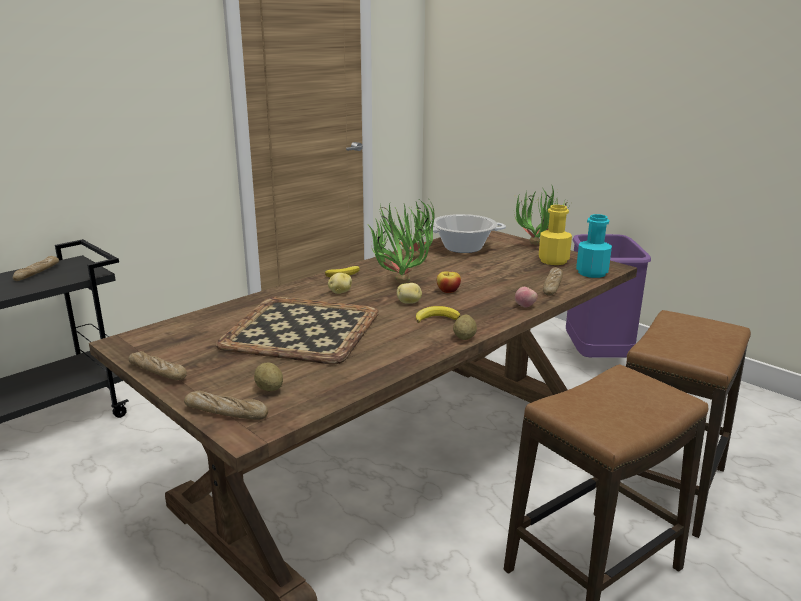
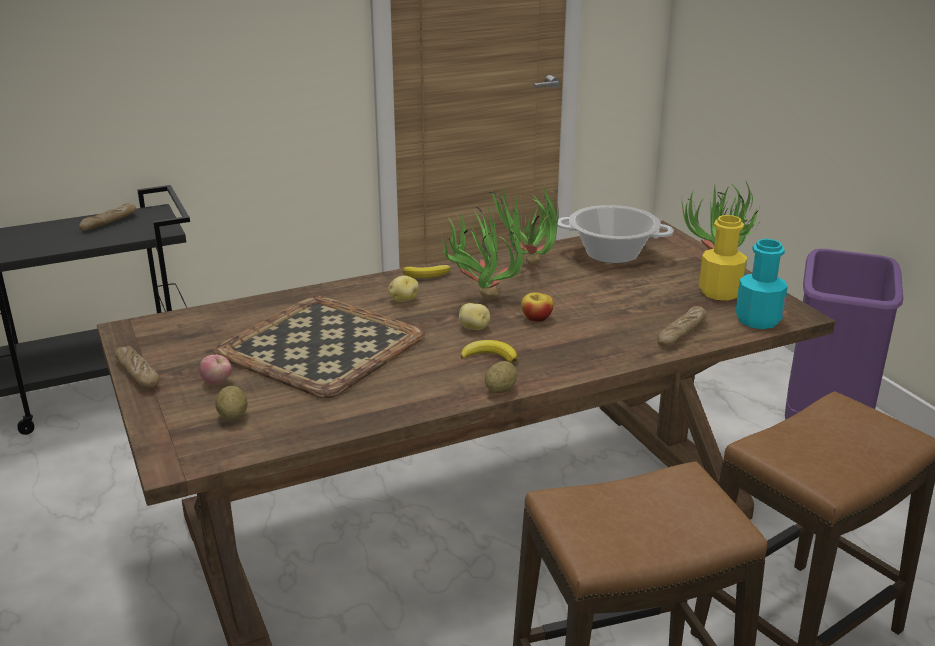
camera: 20 degrees right, 5 degrees up
bread [184,391,268,420] -> none
apple [515,287,538,308] -> apple moved to [200,355,232,385]

